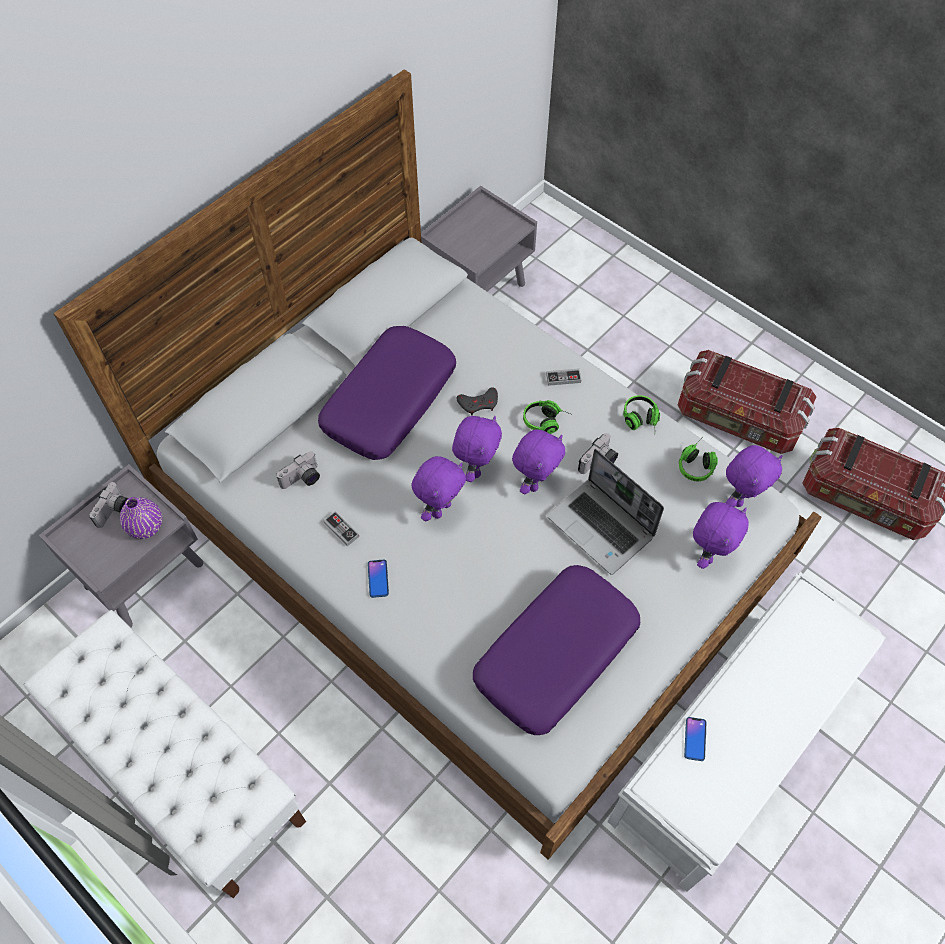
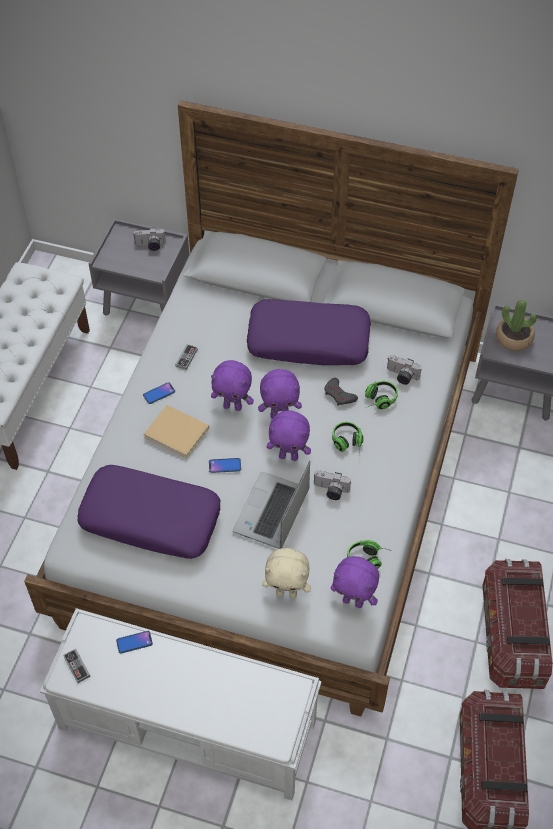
camera: 65 degrees right, 5 degrees down
purple vase [120,497,162,539] -> none
camera [276,451,320,489] -> camera moved to [387,355,422,385]
game controller [546,368,581,386] -> game controller moved to [63,649,91,683]
headphones [623,395,660,430] -> headphones moved to [365,381,398,409]
purple plush toy [693,502,749,569] -> beige plush toy [263,548,311,598]
none -> beige book [144,405,209,459]
none -> phone [209,458,241,473]
none -> potted plant [496,299,537,351]

